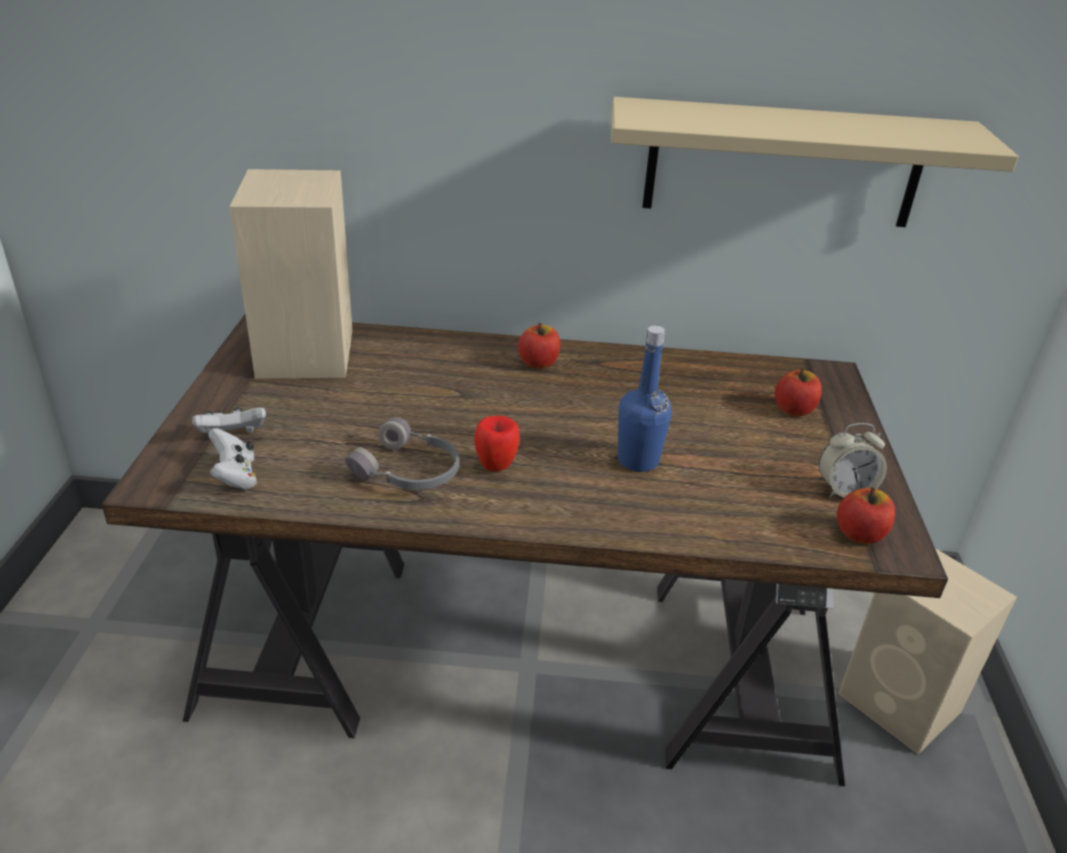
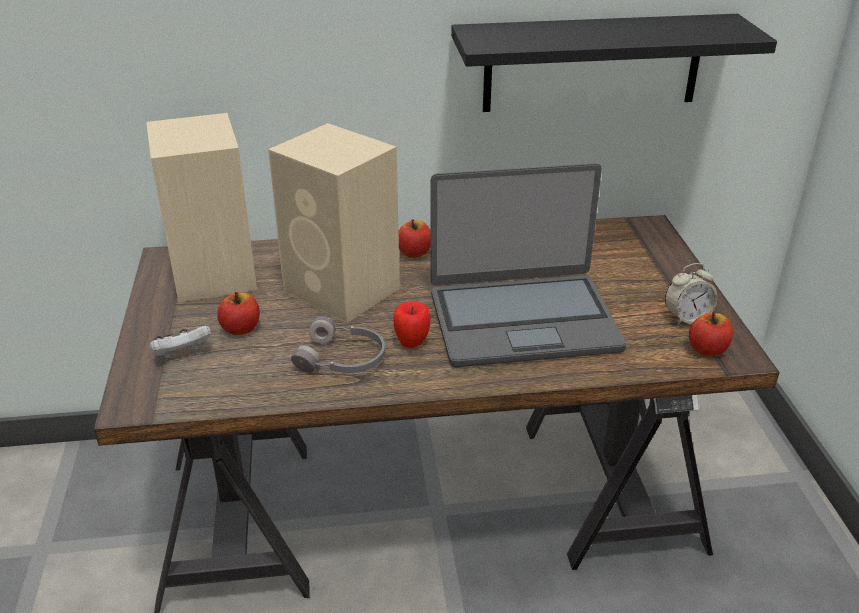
camera: 10 degrees left, 0 degrees up
white game controller [208,428,257,490] -> none
beige shelf [611,97,1019,227] -> black shelf [451,14,777,112]
blue bottle [618,326,672,472] -> laptop [431,163,626,367]
apple [775,368,822,416] -> apple moved to [217,292,260,335]
beige speaker [838,548,1017,754] -> beige speaker moved to [268,123,400,323]

